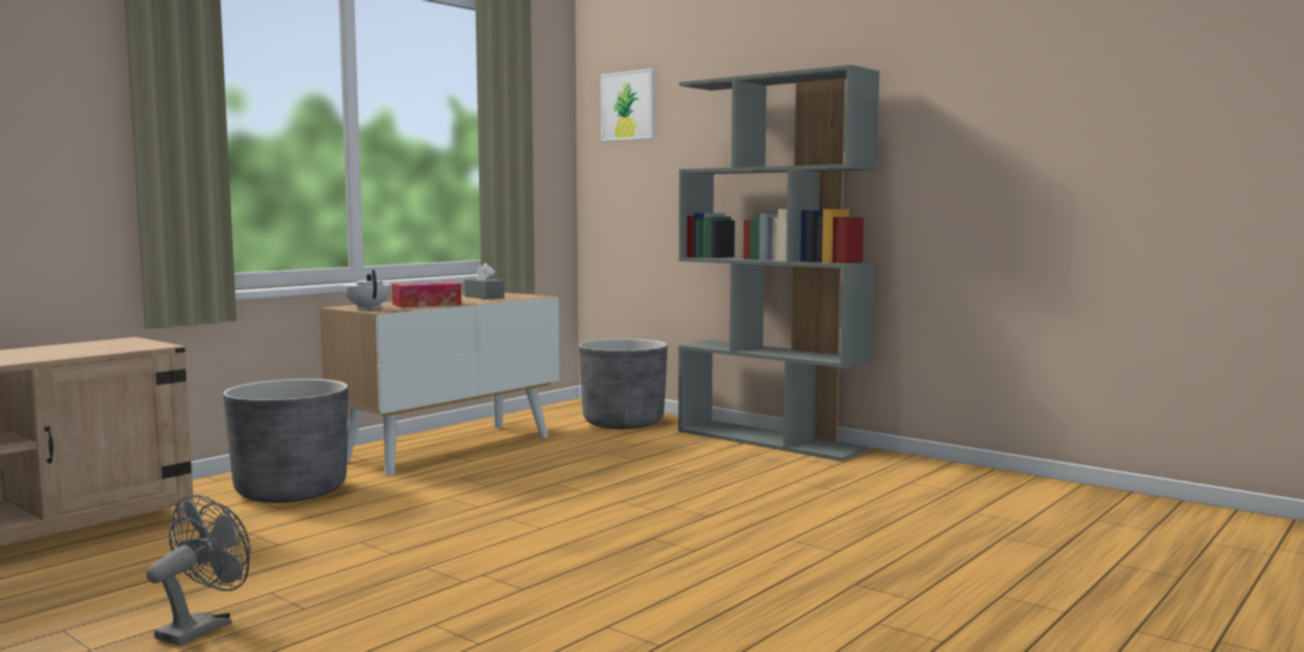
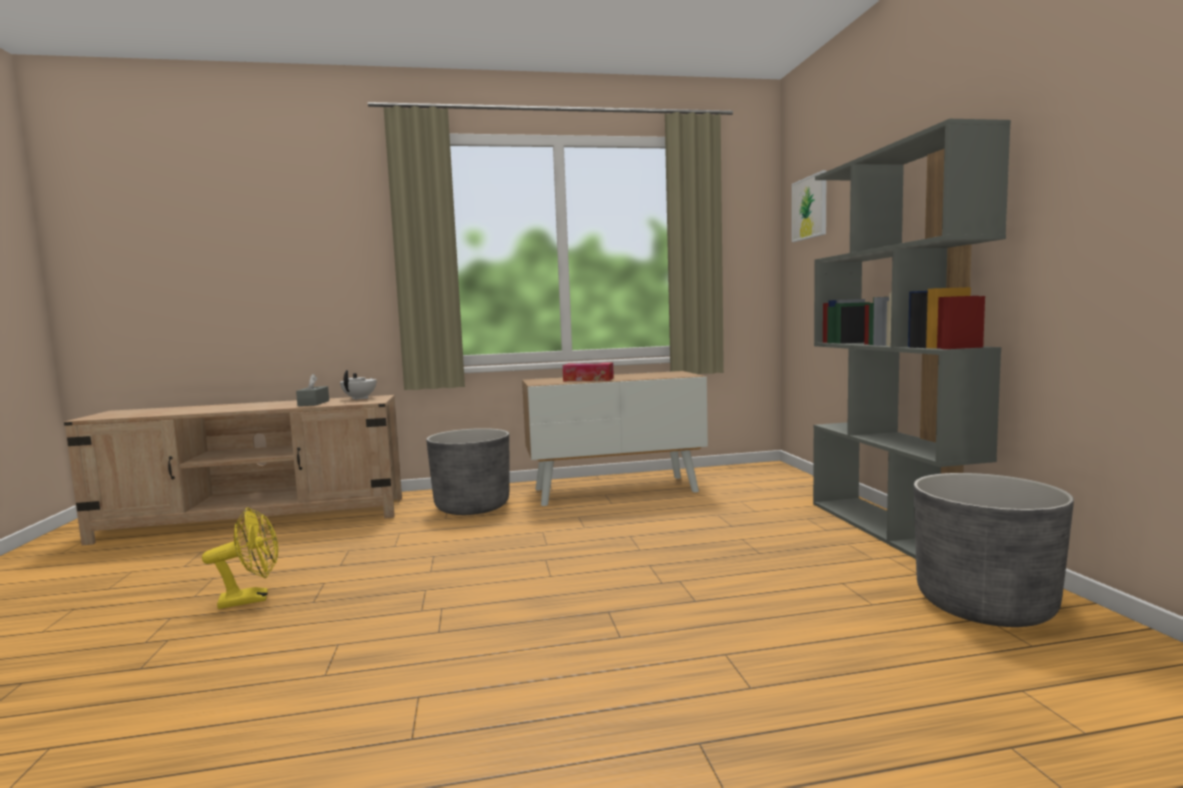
camera: 40 degrees right, 0 degrees up
grey fan [146,495,250,646] -> yellow fan [202,507,278,609]
white teapot [344,269,392,310] -> white teapot moved to [340,370,377,400]
grey tissue box [464,263,504,299] -> grey tissue box moved to [296,374,329,406]
grey planter [579,339,667,429] -> grey planter moved to [914,473,1074,627]

